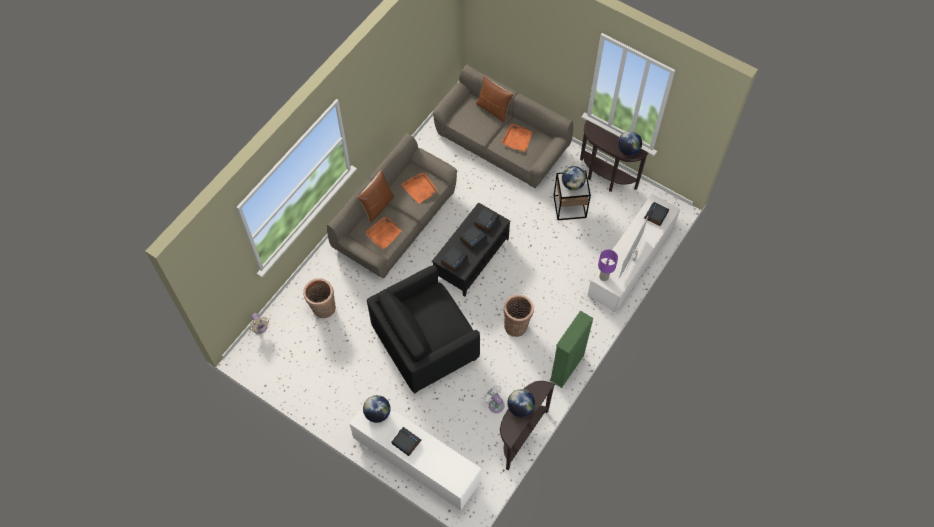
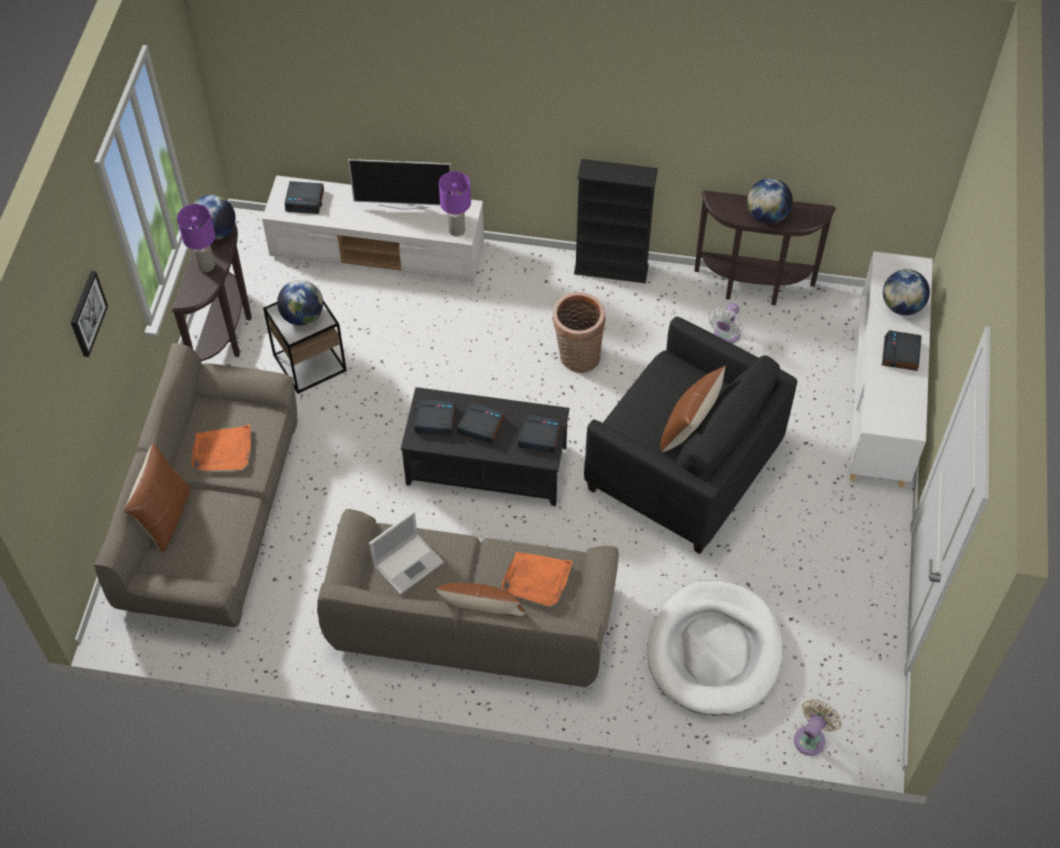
camera: 115 degrees left, 5 degrees down
basket [303,278,336,318] -> white dog bed [647,581,782,715]
globe [363,395,390,423] -> globe moved to [883,269,930,315]
orange tray [401,173,437,203] -> laptop [369,511,444,594]
green bookcase [549,311,594,388] -> black bookcase [574,159,658,283]
none -> picture [71,271,108,357]
none -> purple table lamp [177,204,215,272]
none -> brown pillow [661,366,725,452]

